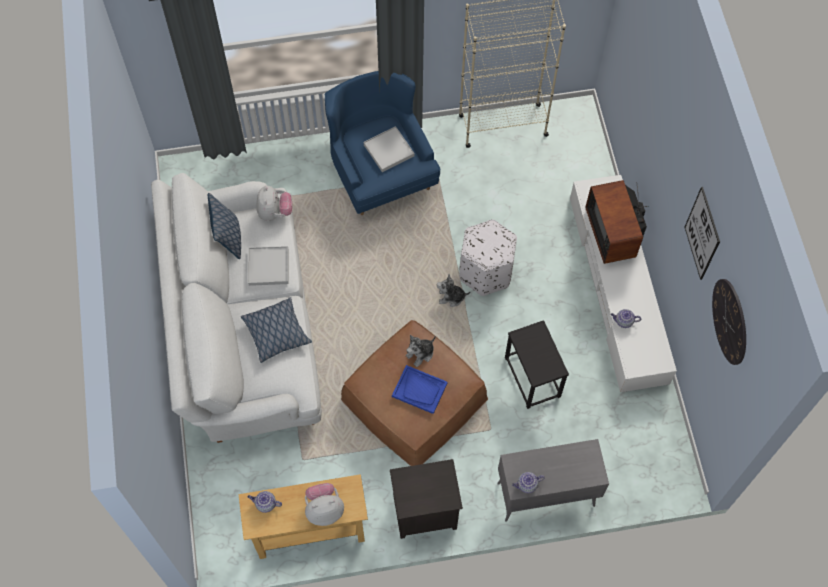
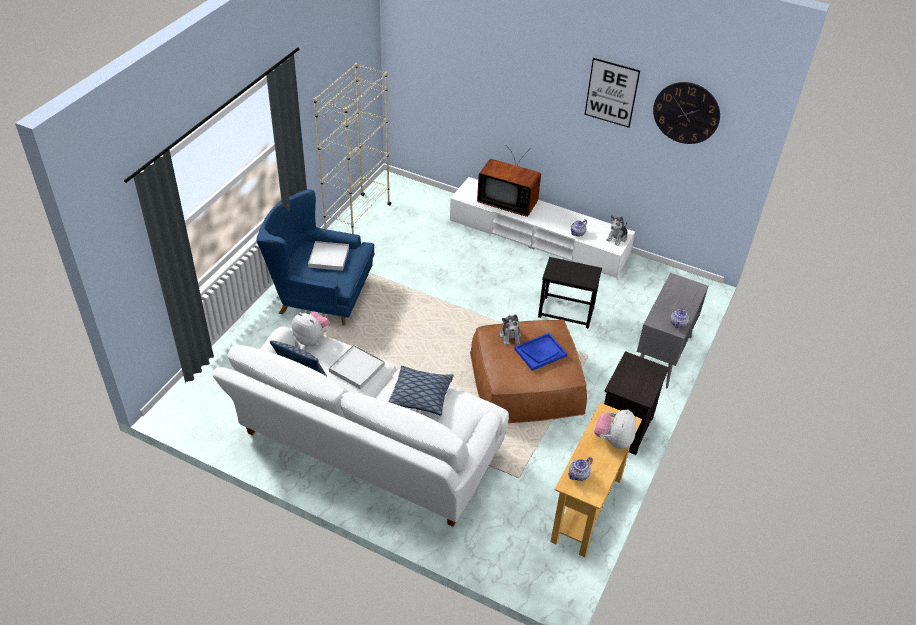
camera: 55 degrees left, 20 degrees down
plush toy [437,274,470,307] -> plush toy moved to [606,215,627,246]
white ottoman [459,219,517,296] -> none

